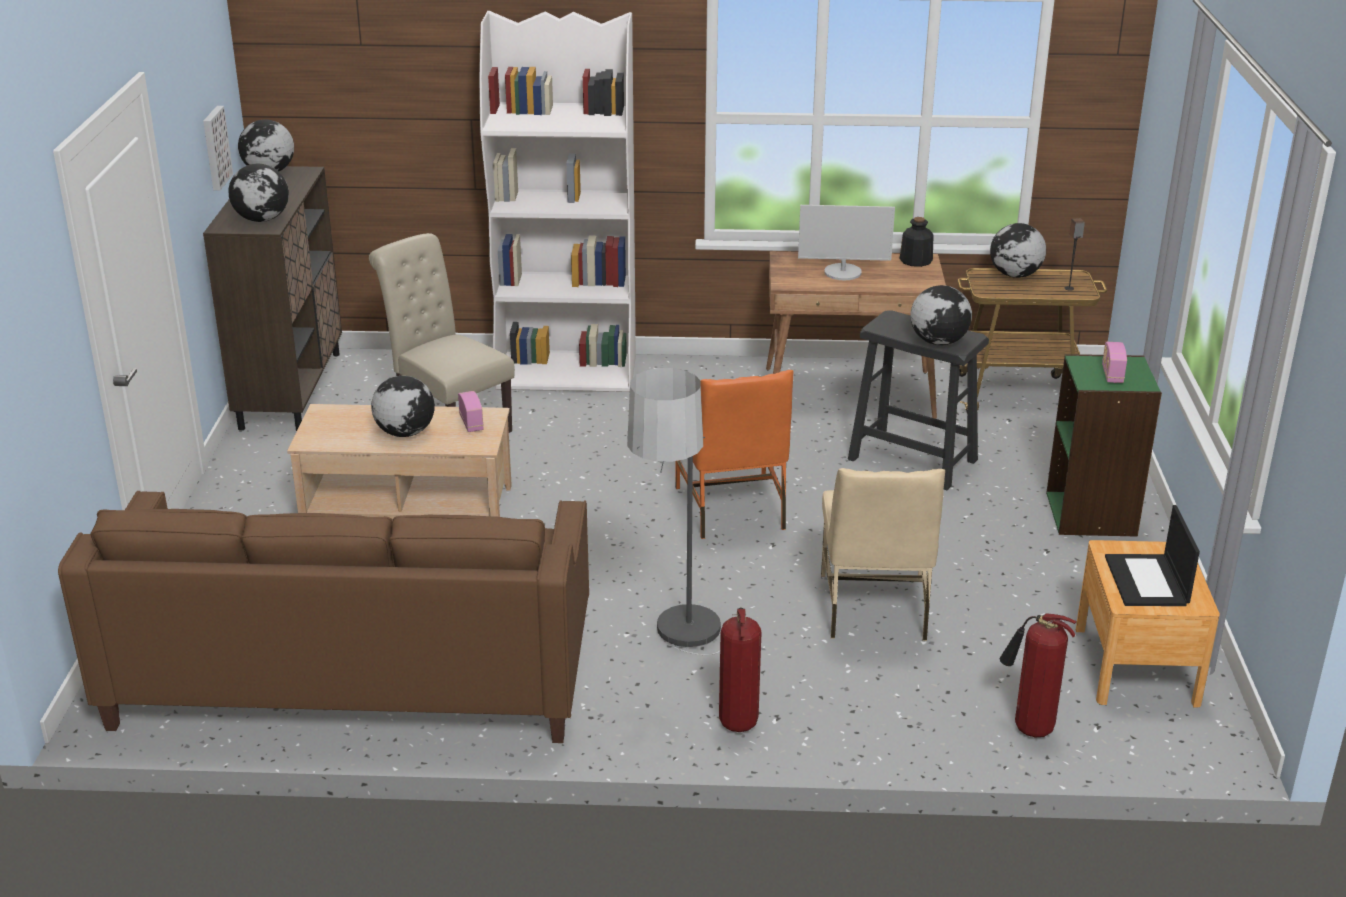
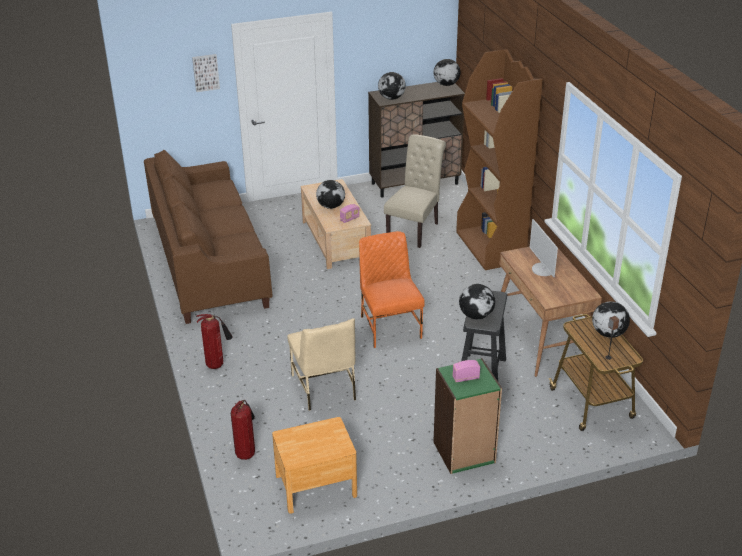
camera: 70 degrees right, 5 degrees up
picture [203,106,233,191] -> picture moved to [192,54,220,92]
white bookcase [479,11,636,392] -> brown bookcase [456,49,543,270]
floor lamp [627,368,721,655] -> none
orange chair [675,370,794,539] -> orange chair turned 105 degrees clockwise [359,231,425,348]
beige chair [821,468,945,641] -> beige chair turned 90 degrees counterclockwise [287,318,356,411]
bottle [900,217,934,267] -> none
laptop [1105,505,1200,606] -> none

